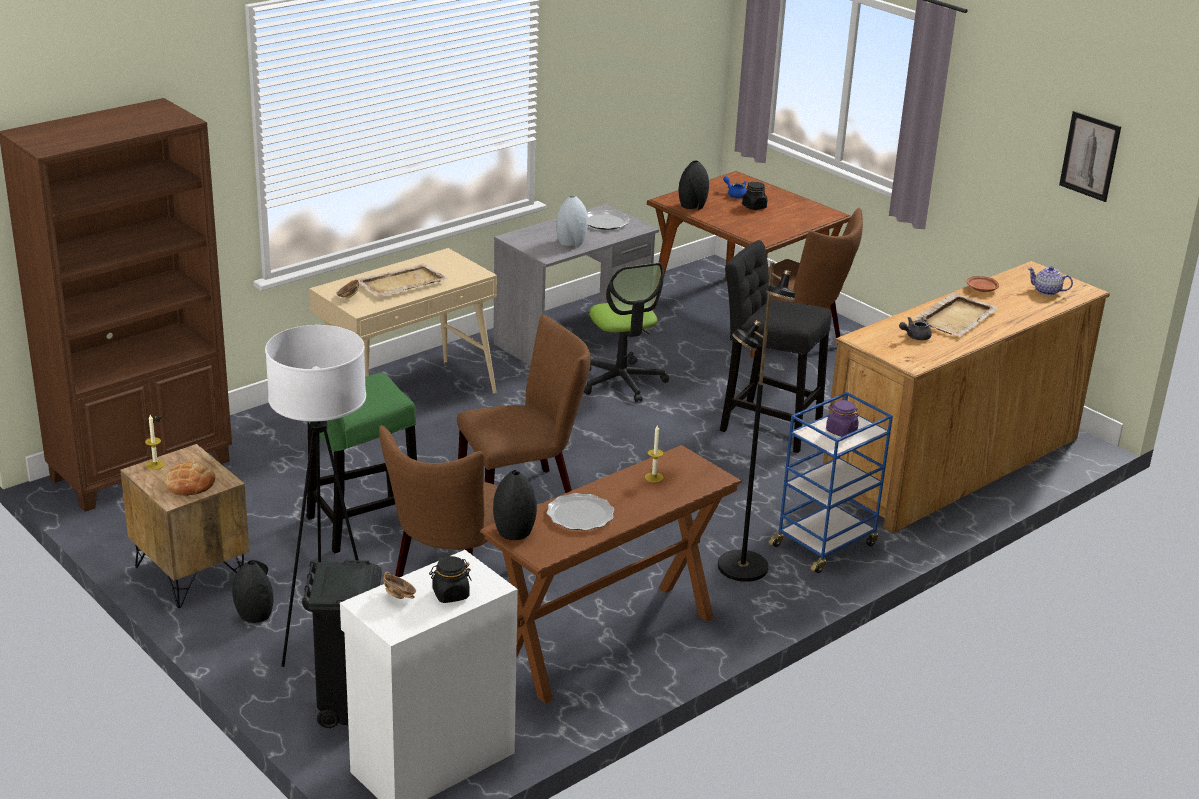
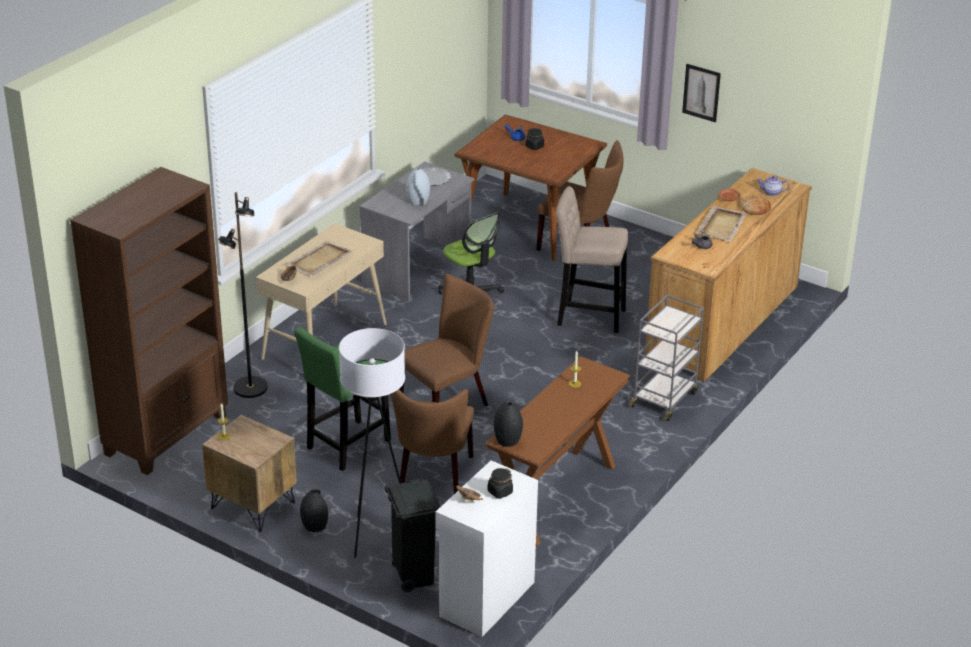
camera: 15 degrees left, 5 degrees up
bread [164,461,215,496] -> bread moved to [741,195,771,215]
plate [547,493,614,530] -> none
black vase [679,161,709,210] -> none
black floor lamp [718,261,795,582] -> black floor lamp moved to [217,192,268,398]
black stool [720,240,831,453] -> beige stool [556,186,628,333]
blue cart [768,392,893,573] -> grey cart [629,295,704,421]
purple jar [826,400,859,437] -> none
picture [1059,111,1121,202] -> picture moved to [682,64,721,122]

